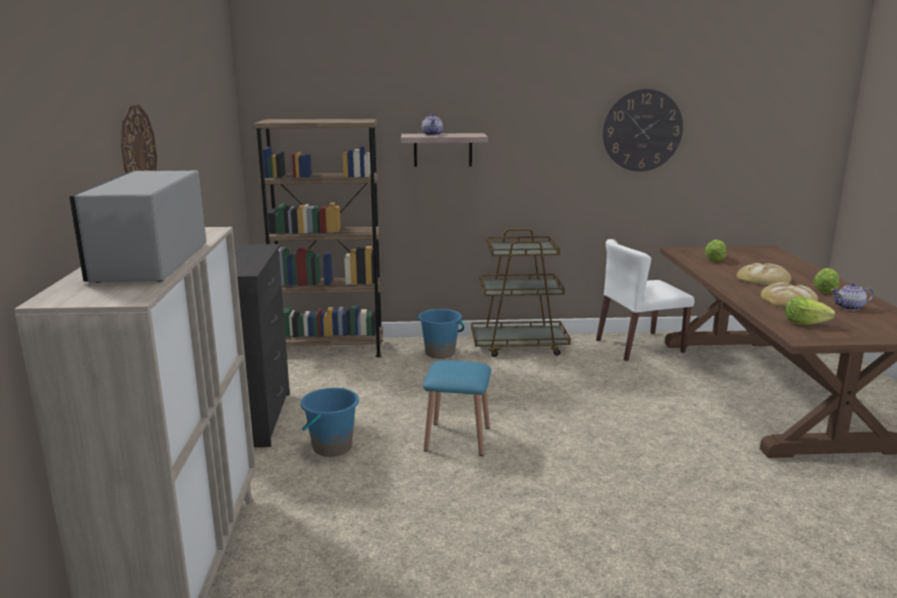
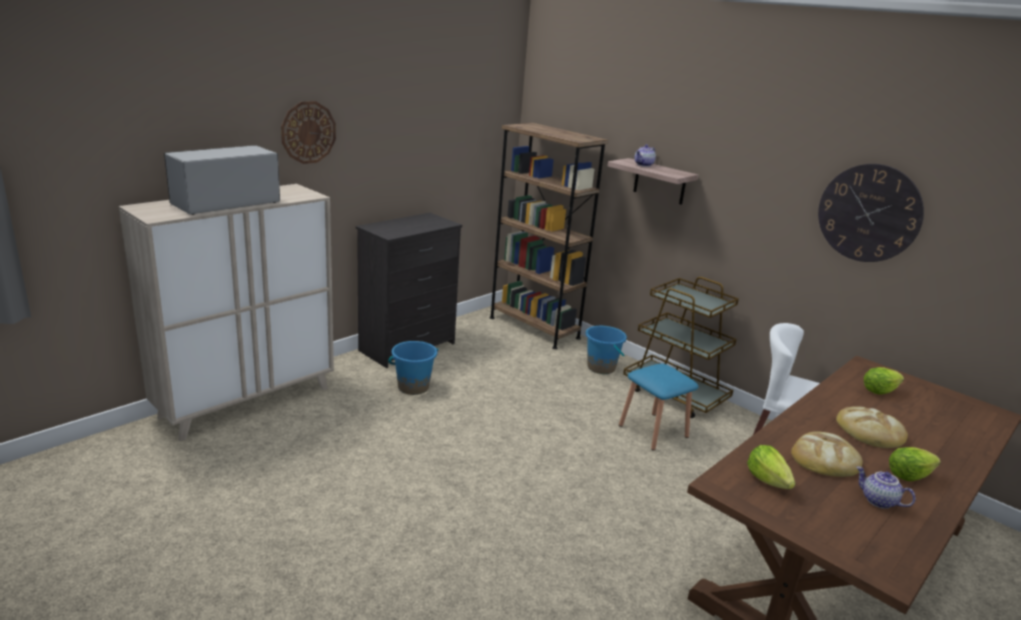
camera: 45 degrees right, 5 degrees up
blue stool [423,360,491,456] -> blue stool moved to [619,364,698,451]

